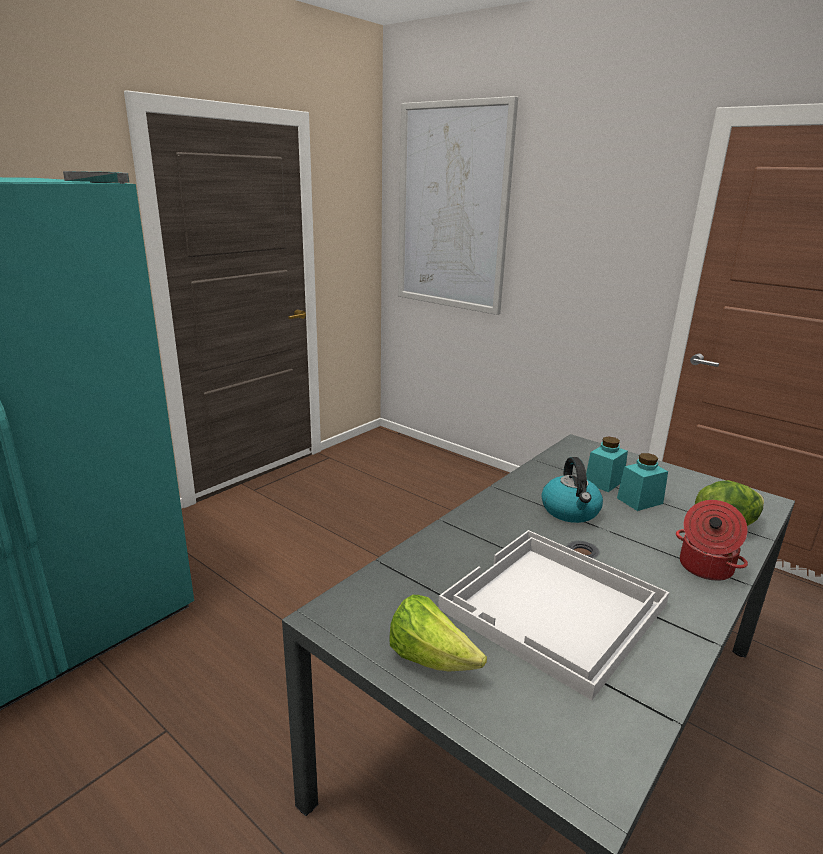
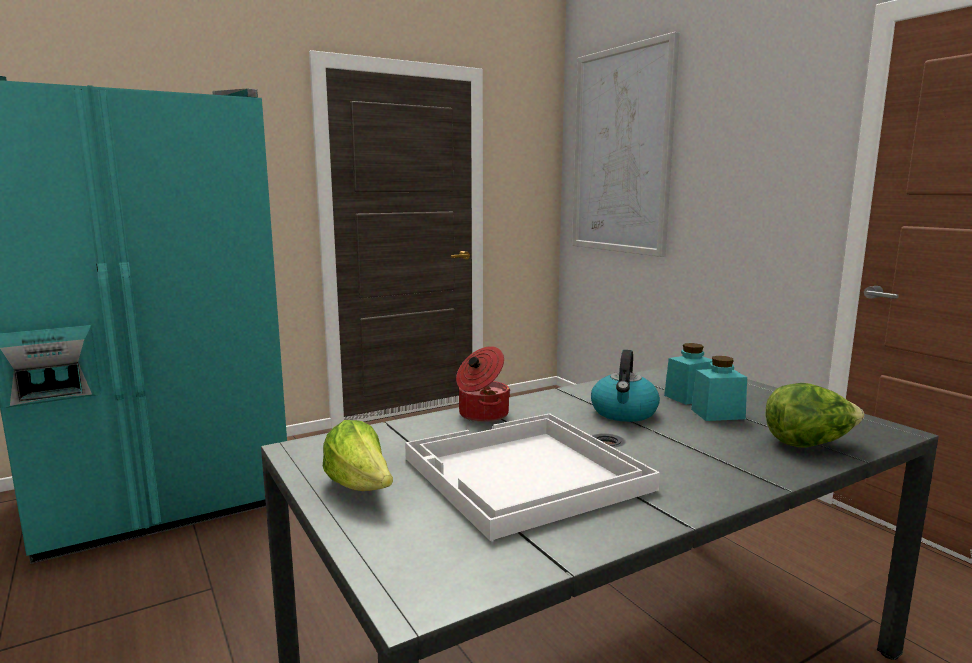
camera: 20 degrees right, 10 degrees down
cooking pot [676,500,748,581] -> cooking pot moved to [456,346,510,422]

